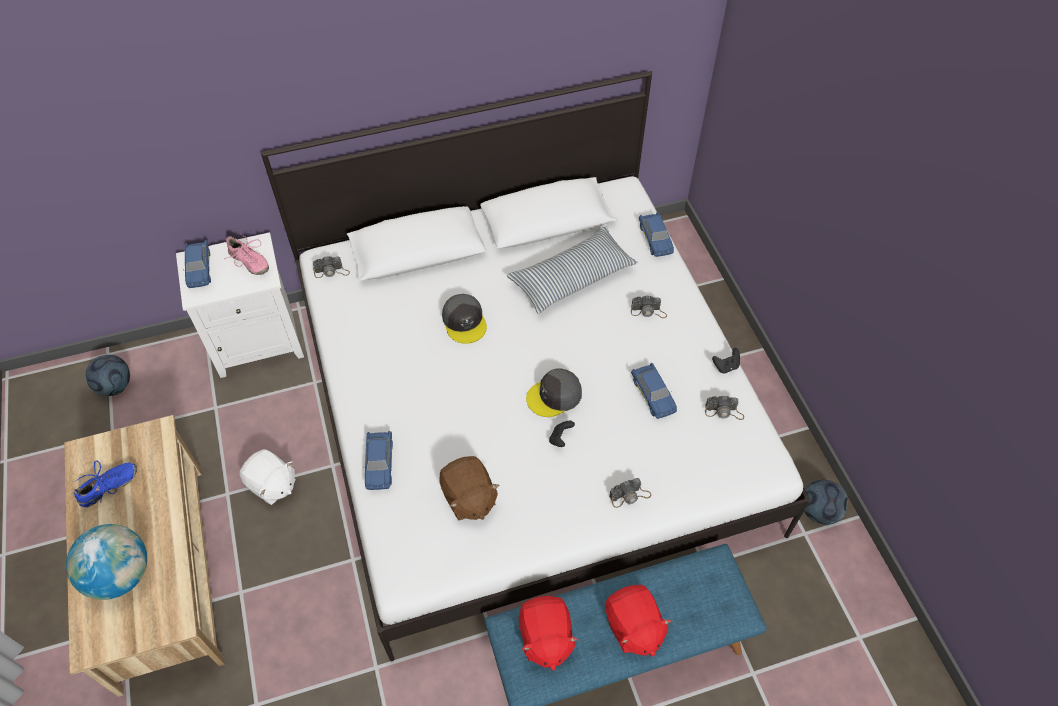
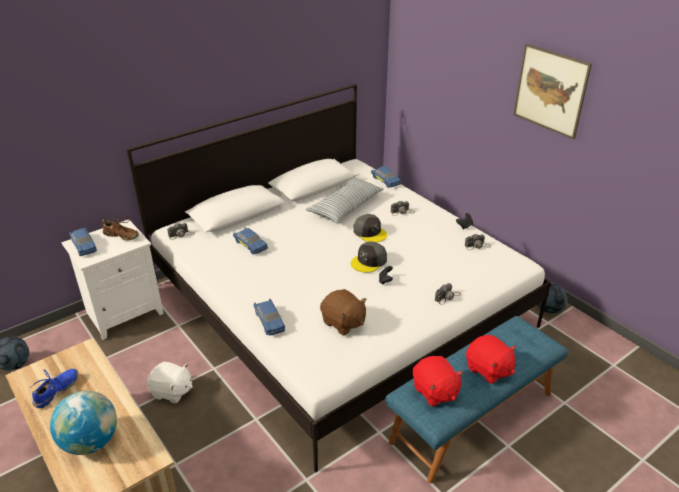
camera: 20 degrees left, 20 degrees down
pink shoe [224,234,269,275] -> brown shoe [102,217,139,240]
grey cap [442,294,487,344] -> grey cap moved to [353,214,387,242]
blue toy car [631,363,677,419] -> blue toy car moved to [233,228,268,254]
none -> picture [513,43,592,139]

